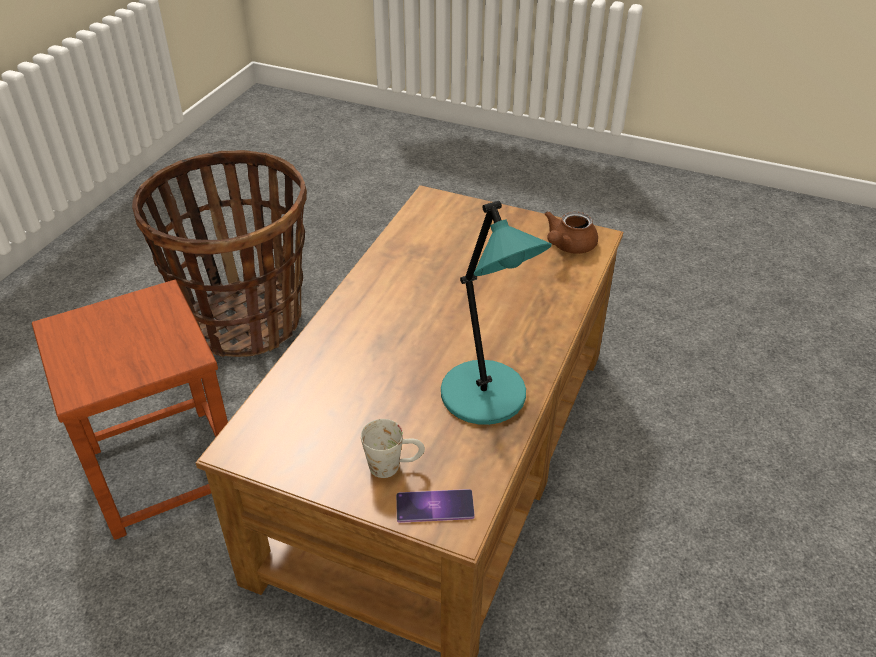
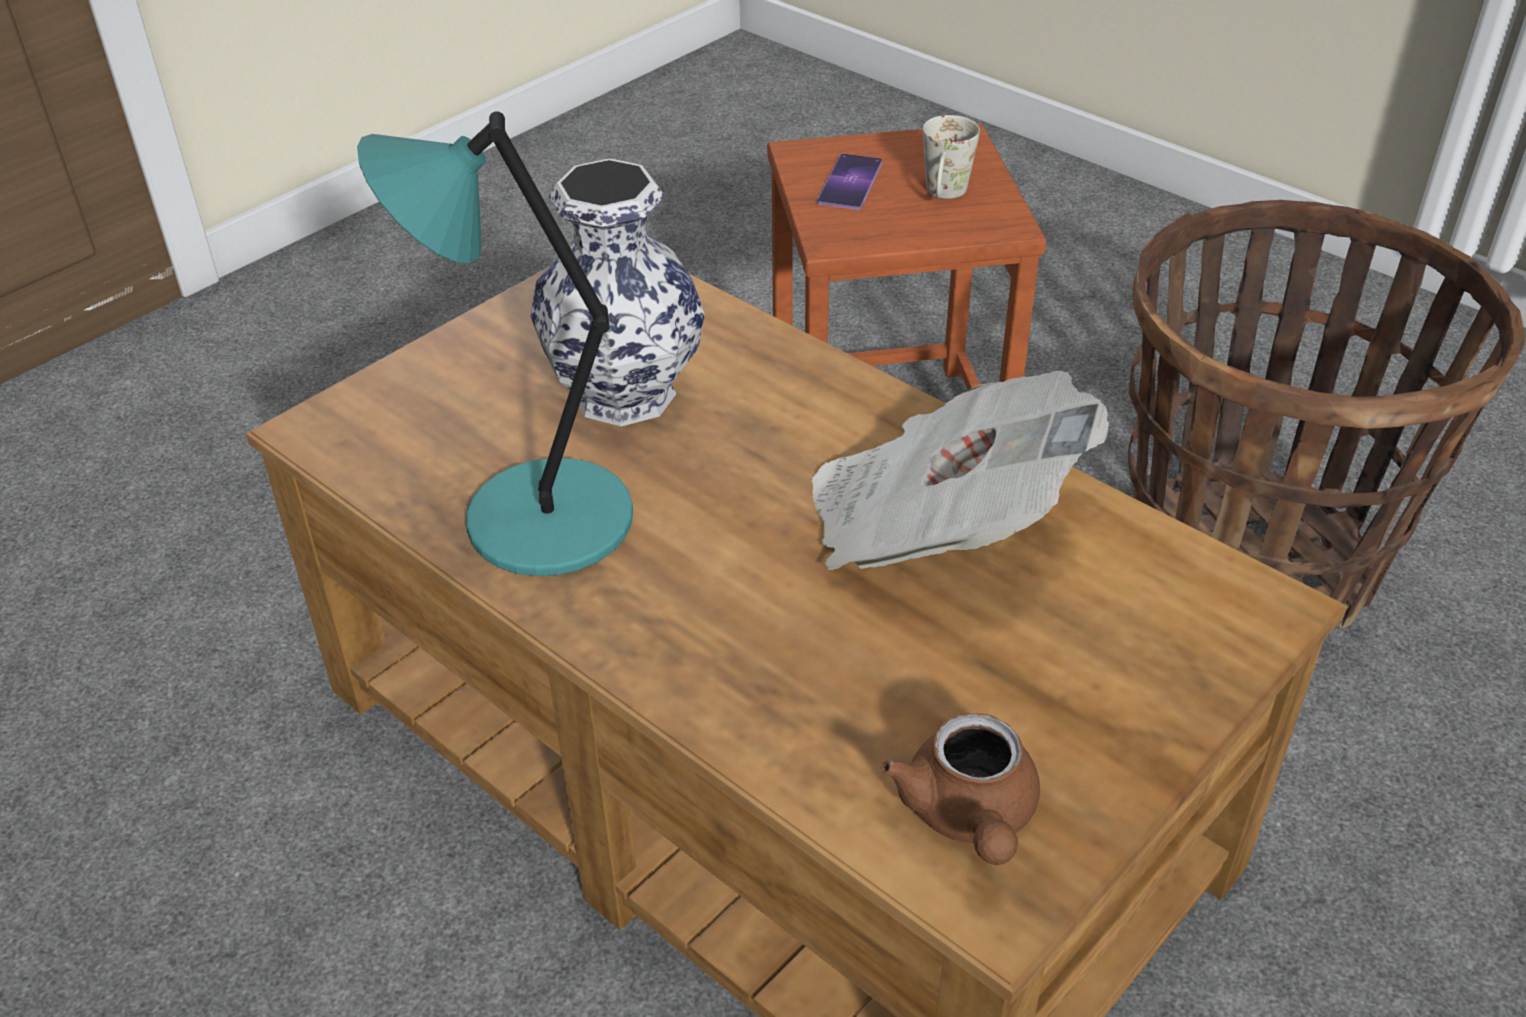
camera: 110 degrees right, 0 degrees up
white mug [361,419,425,478] -> white mug moved to [923,115,980,199]
phone [396,489,475,523] -> phone moved to [817,154,882,210]
brown teapot [545,211,598,254] -> brown teapot turned 150 degrees counterclockwise [881,713,1040,865]
none -> vase [530,158,705,426]
none -> newspaper [811,371,1109,570]

